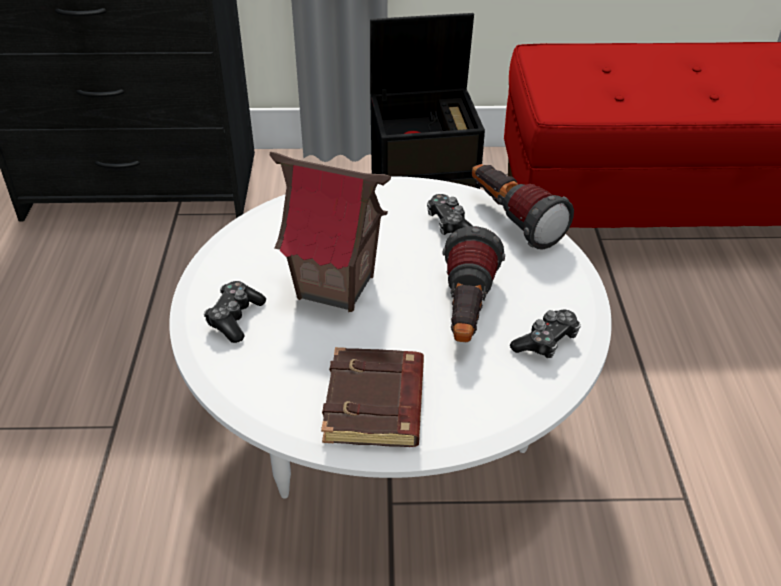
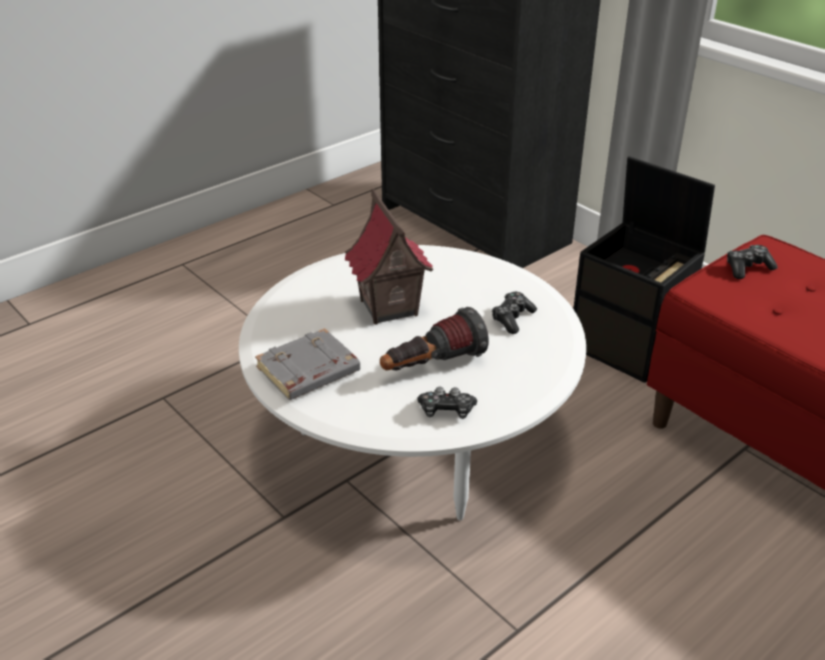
camera: 50 degrees right, 5 degrees down
game controller [204,281,266,343] -> game controller moved to [727,245,778,279]
brown book [321,347,424,447] -> grey book [255,328,360,400]
flashlight [472,164,574,250] -> none

